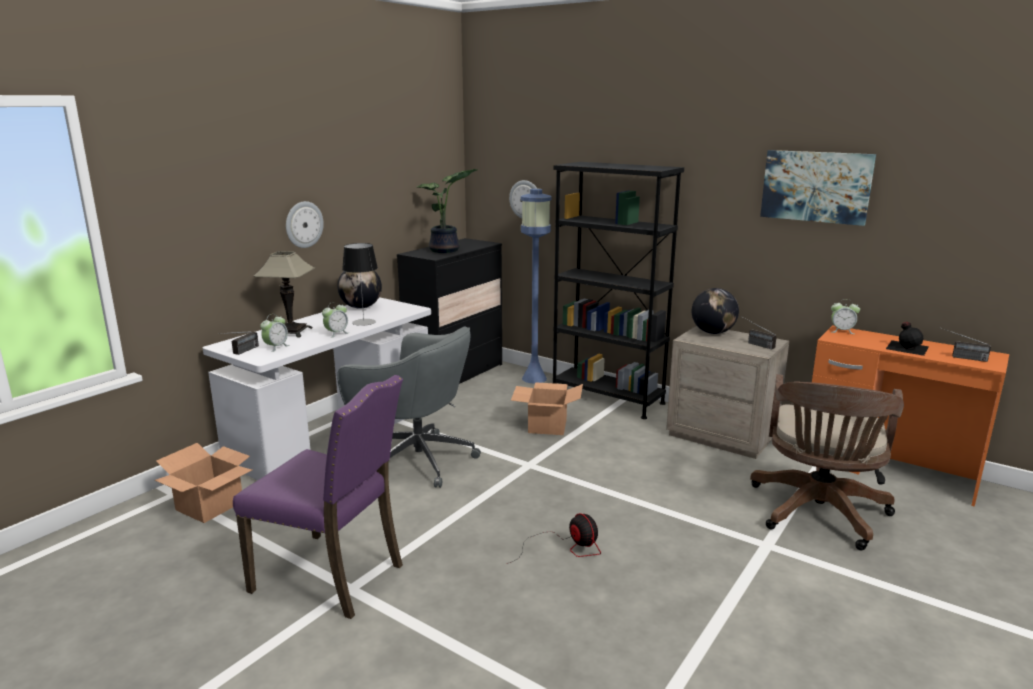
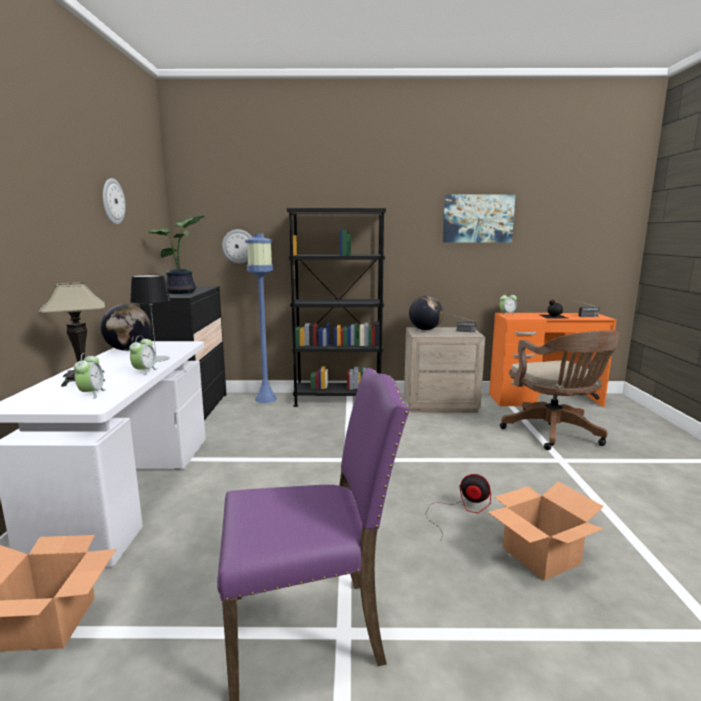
camera: 35 degrees left, 5 degrees down
radio [218,331,259,355] -> none
wall clock [286,201,324,248] -> wall clock moved to [103,178,126,225]
grey office chair [337,326,481,488] -> none
cardboard box [511,382,583,435] -> cardboard box moved to [488,482,604,581]

